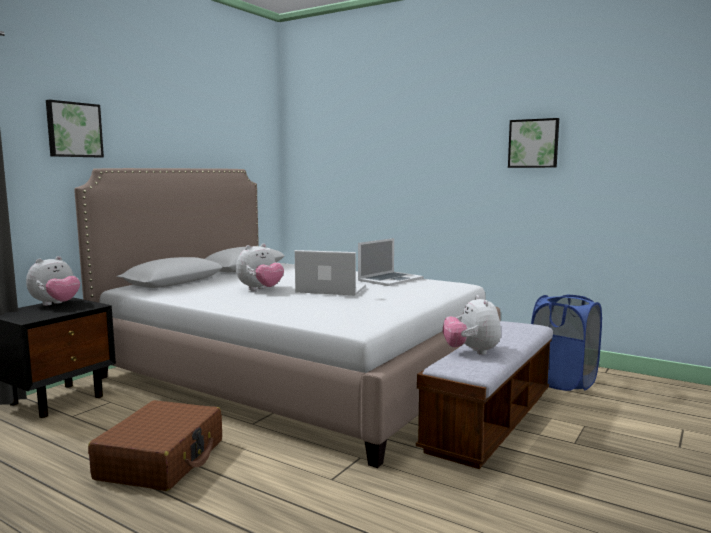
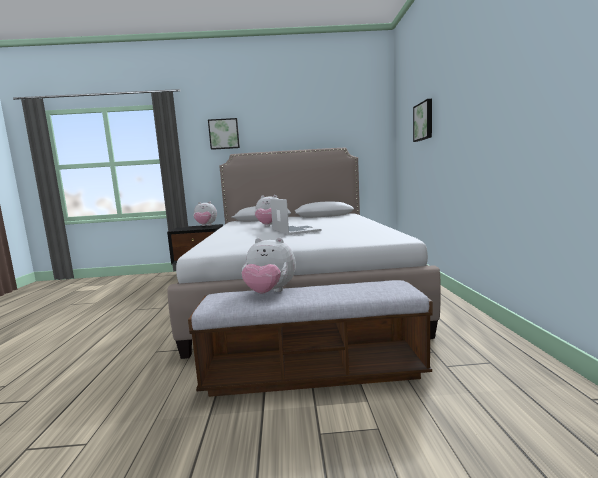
camera: 55 degrees right, 0 degrees up
brown suitcase [88,400,222,491] -> none
laptop [358,238,424,286] -> none
plush toy [443,295,501,355] -> plush toy turned 120 degrees counterclockwise [241,238,296,294]
picture [508,118,559,168] -> picture moved to [413,99,432,142]
blue laundry basket [531,295,602,391] -> none

